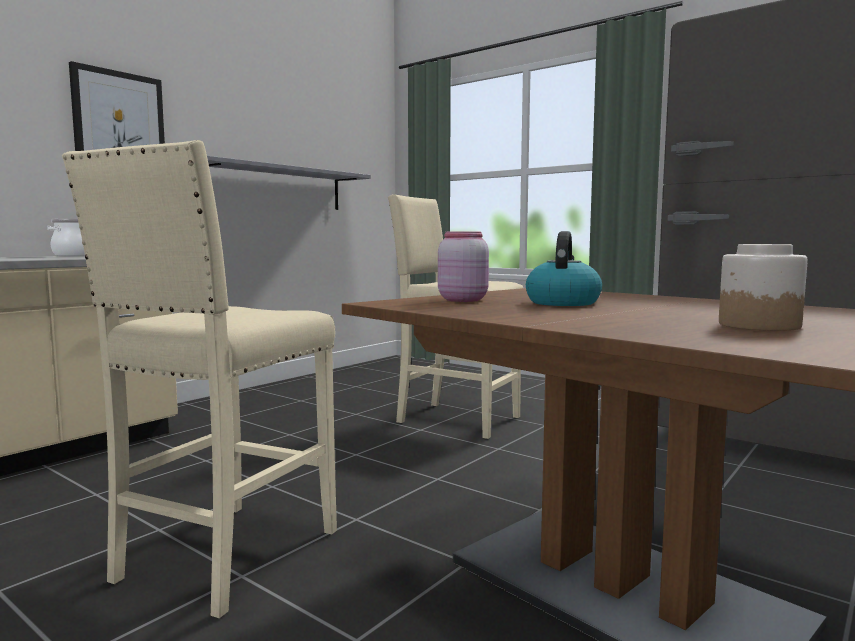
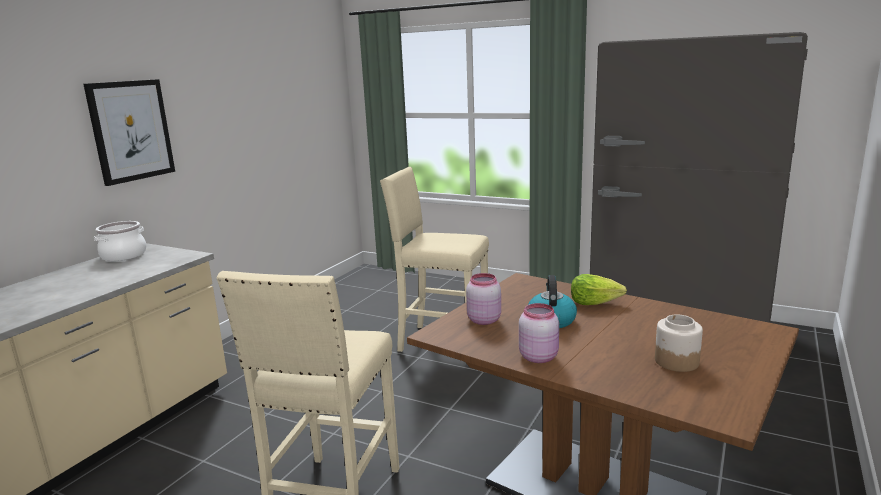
camera: 10 degrees left, 10 degrees up
grey shelf [207,156,371,210] -> none
none -> pink jar [519,303,559,363]
none -> lettuce [571,274,627,305]

